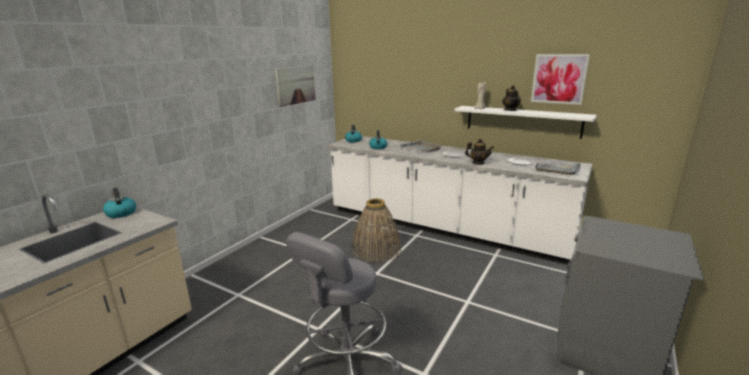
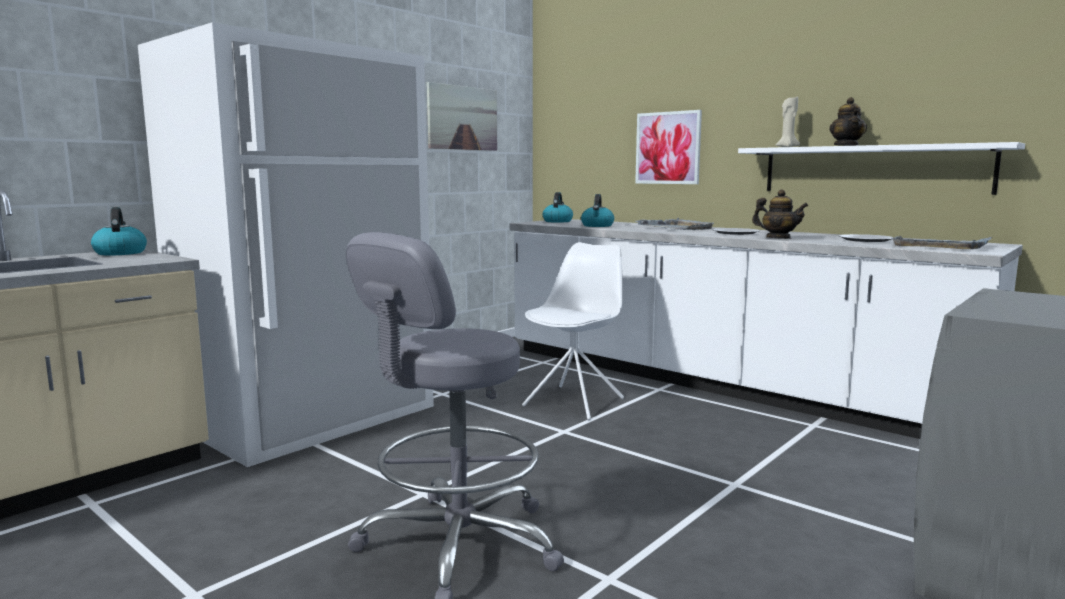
camera: 10 degrees right, 10 degrees down
basket [352,198,401,263] -> white chair [522,242,624,420]
picture [531,54,590,105] -> picture moved to [635,110,702,184]
none -> white fridge [138,22,434,467]

